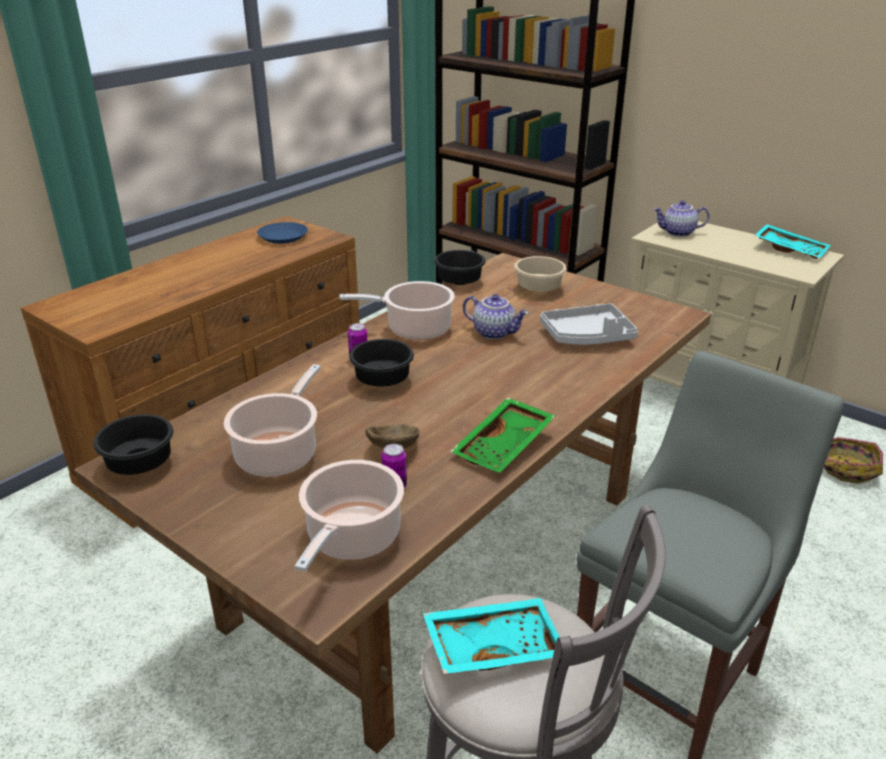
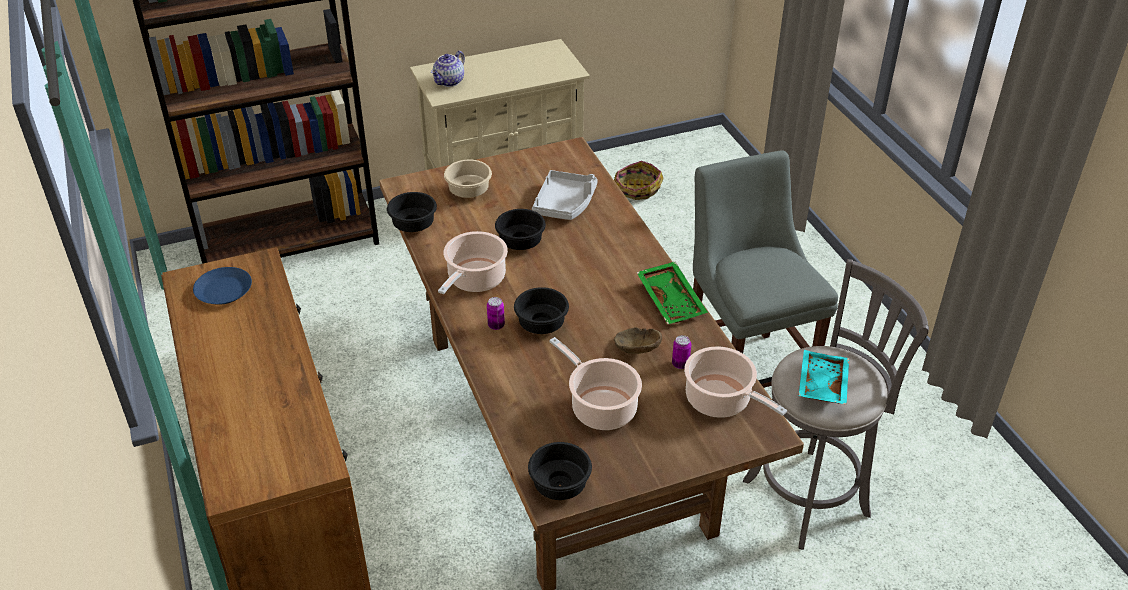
camera: 60 degrees left, 10 degrees up
teapot [463,294,528,340] -> black bowl [495,209,546,250]
turquoise tray [755,224,831,259] -> none

